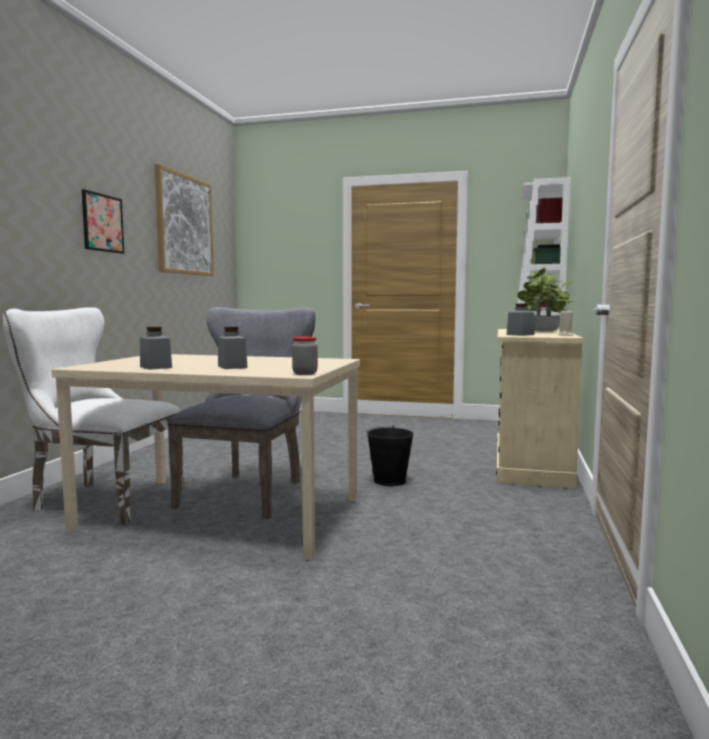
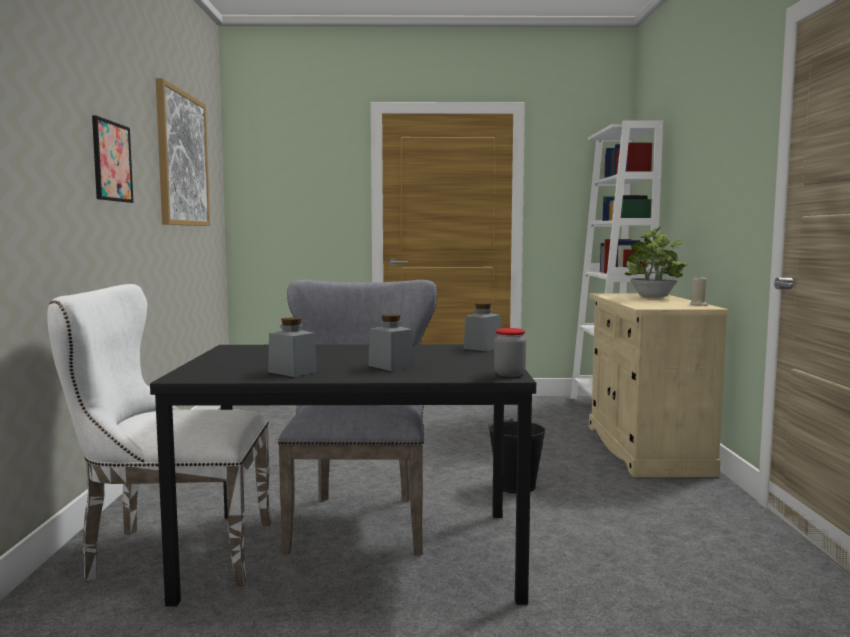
camera: 15 degrees left, 0 degrees up
beige dining table [52,354,360,560] -> black dining table [150,344,536,606]
grey jar [507,304,535,336] -> grey jar moved to [464,303,501,351]

